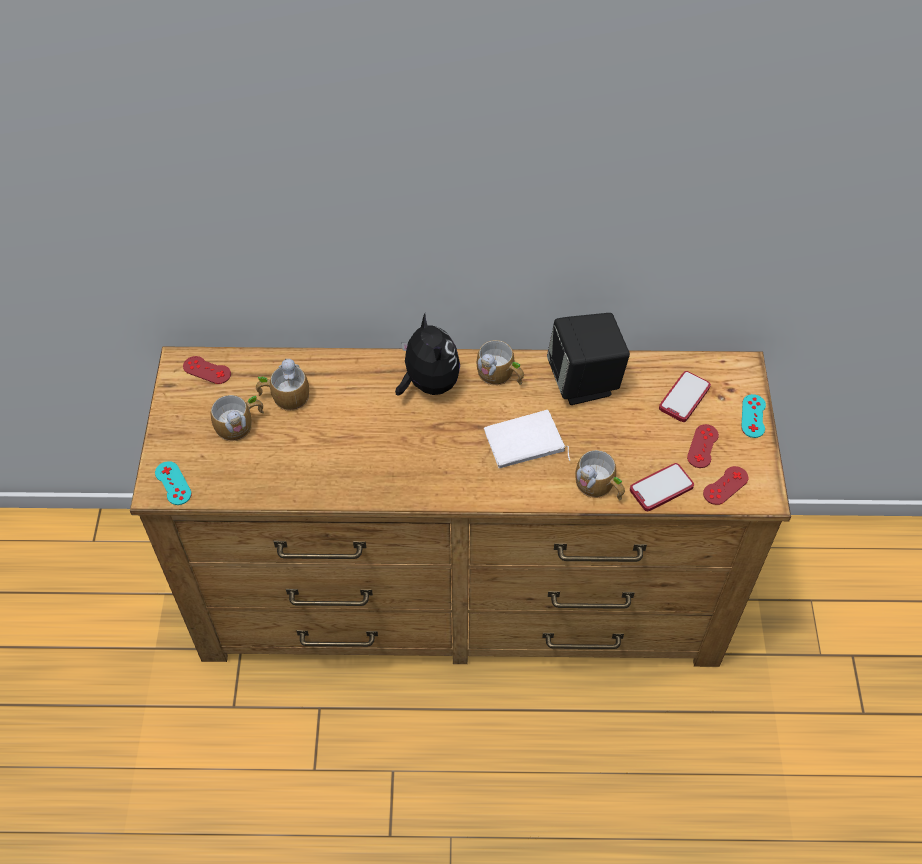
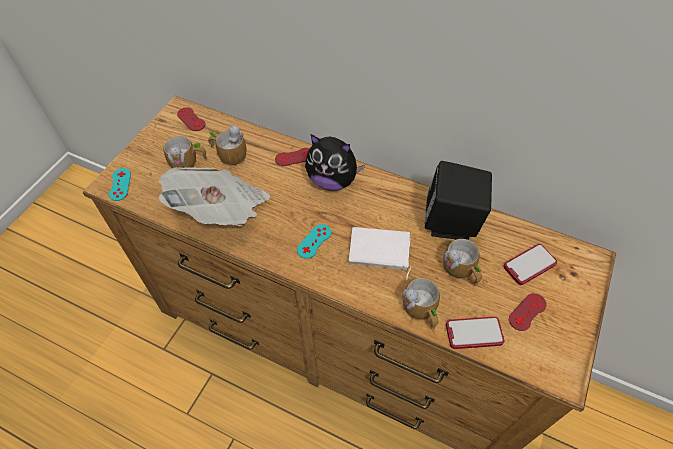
camera: 25 degrees right, 0 degrees up
plush toy [395,313,460,396] -> plush toy turned 105 degrees clockwise [305,134,365,191]
mug [477,340,524,386] -> mug moved to [443,239,482,286]
red game controller [703,466,749,505] -> red game controller moved to [275,148,310,166]
turquoise game controller [741,394,766,438] -> turquoise game controller moved to [297,224,331,259]
none -> newspaper [158,167,270,226]

